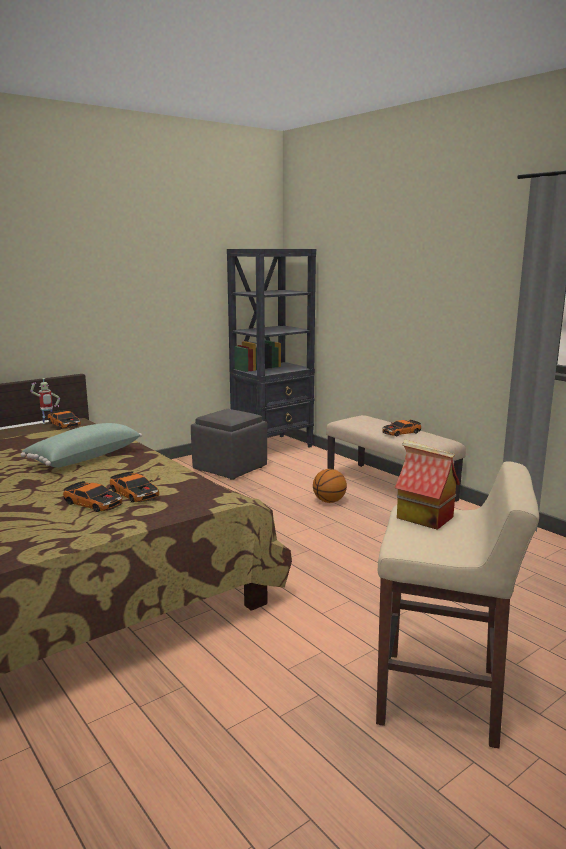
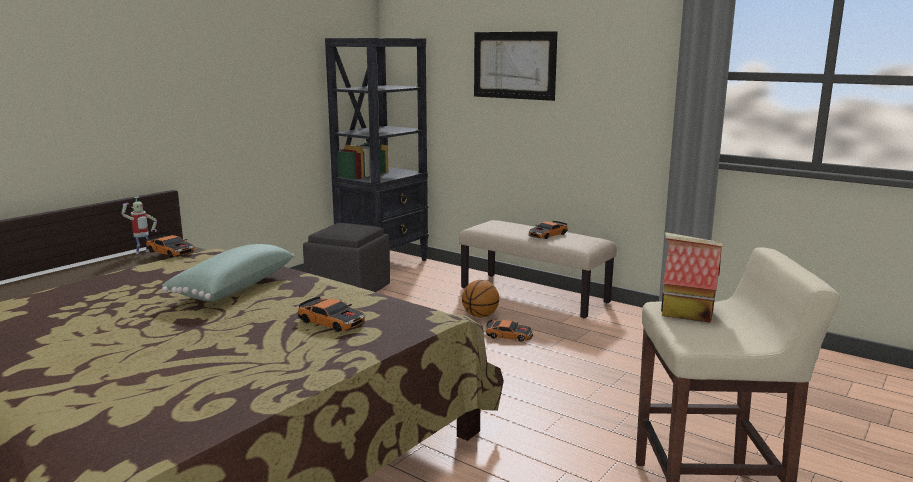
camera: 15 degrees left, 0 degrees up
toy car [63,481,122,512] -> toy car moved to [485,320,533,342]
none -> picture [474,31,557,101]

